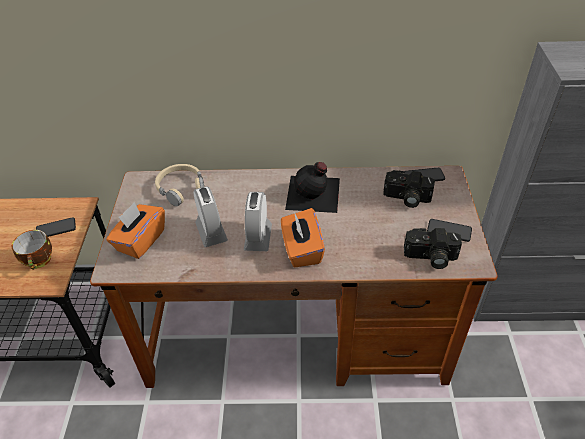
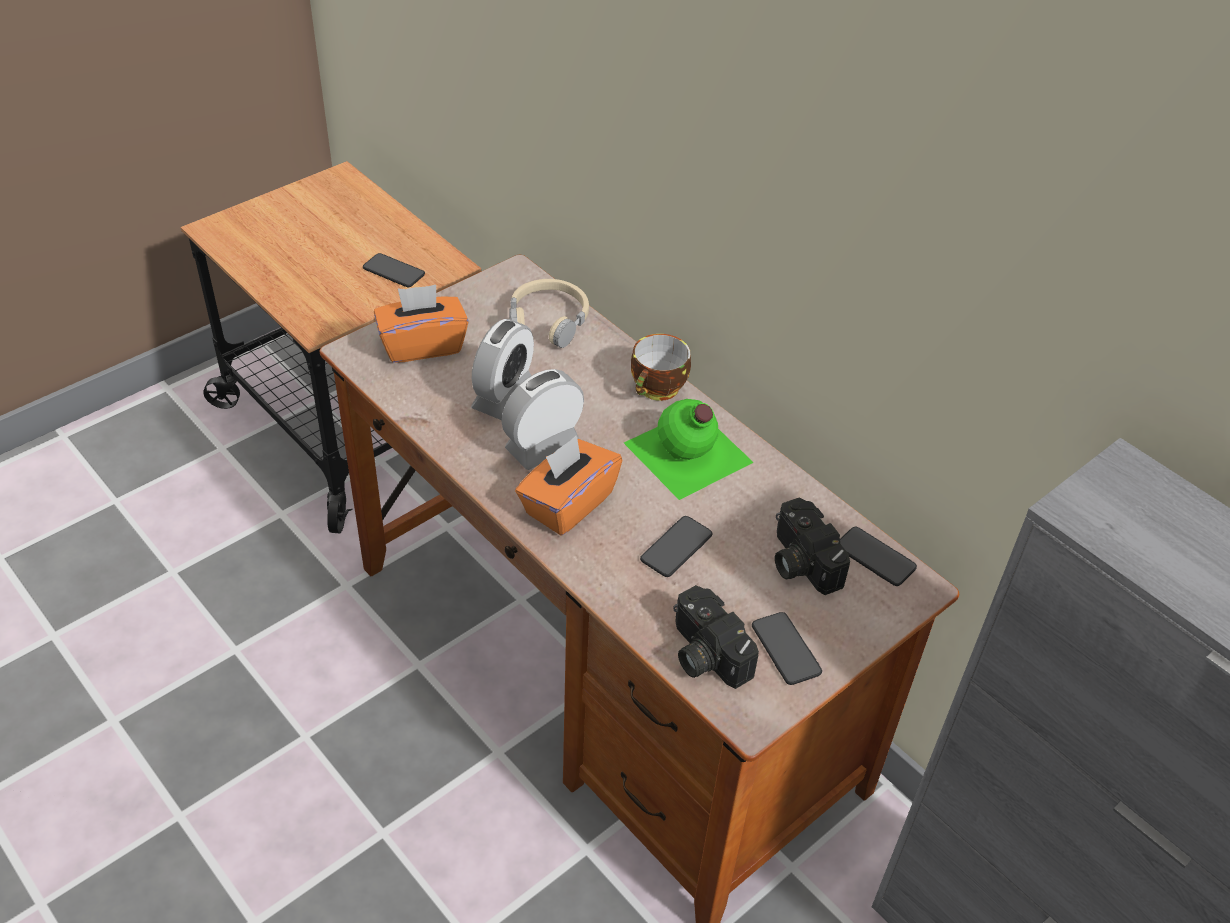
camera: 45 degrees right, 0 degrees up
cup [12,230,52,270] -> cup moved to [631,334,691,401]
black bottle [285,162,340,213] -> green bottle [624,399,754,500]
none -> phone [640,516,712,577]

